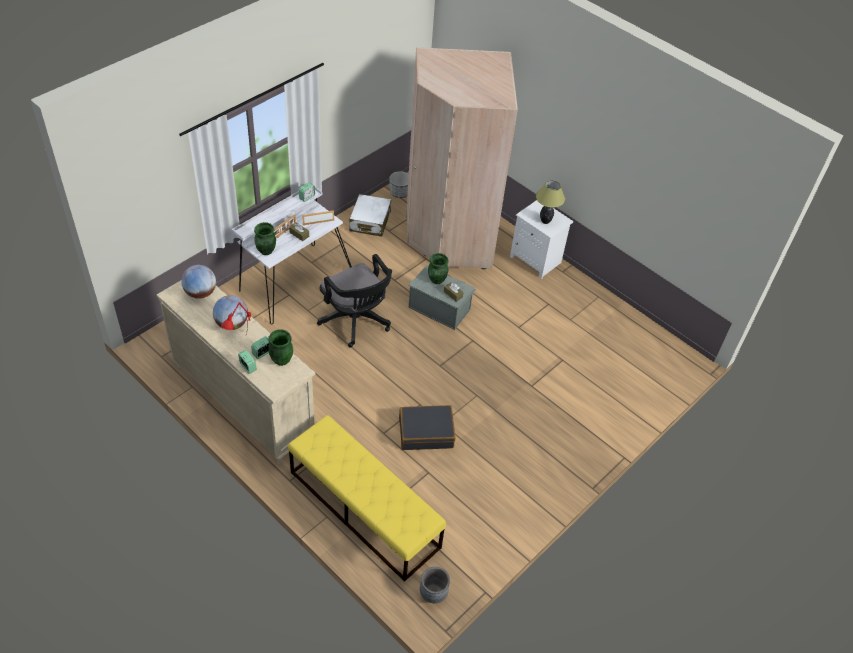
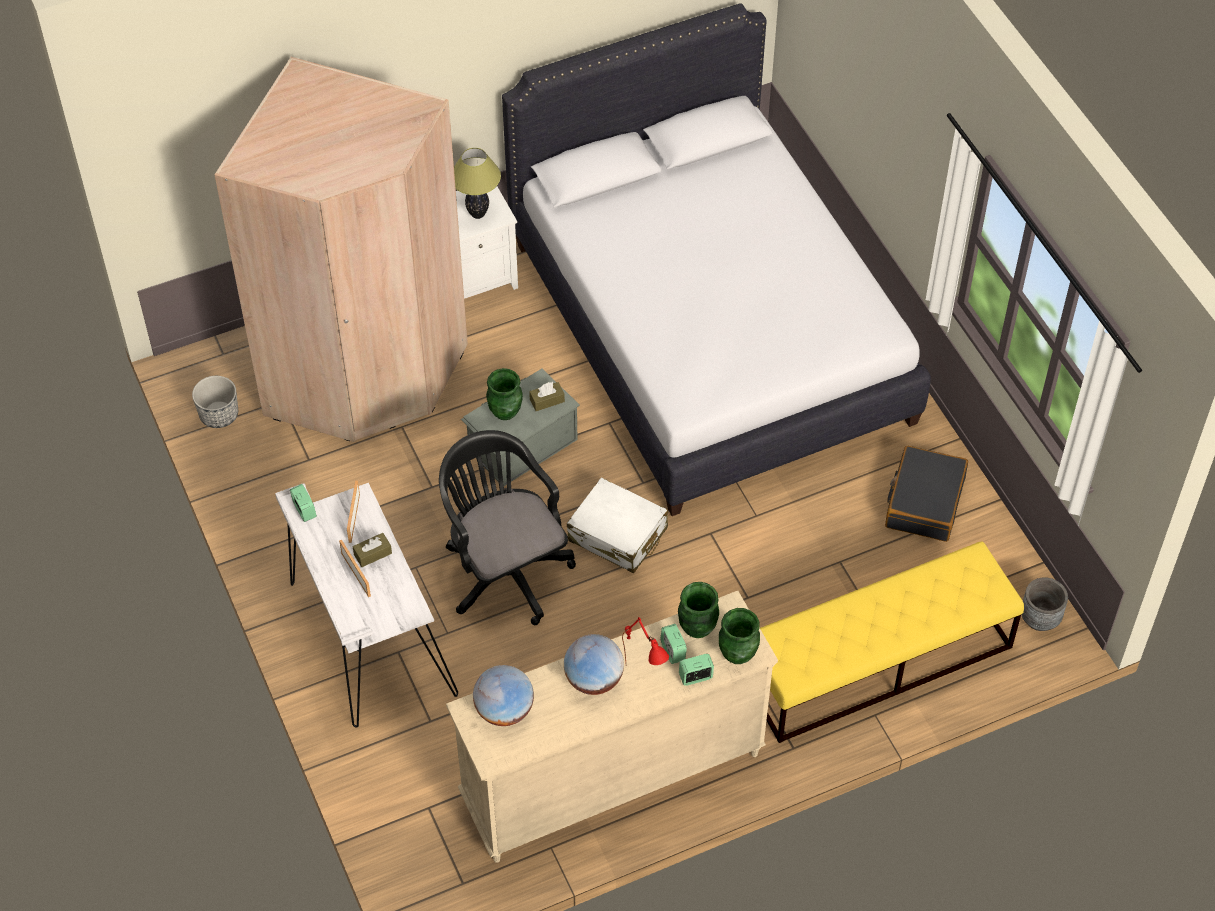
camera: 65 degrees left, 5 degrees up
green vase [254,222,276,255] -> green vase moved to [719,608,760,664]
black office chair [317,254,392,347] -> black office chair turned 105 degrees counterclockwise [439,430,576,625]
white suitcase [349,194,391,236] -> white suitcase moved to [567,478,668,573]
black suitcase [399,405,456,450] -> black suitcase moved to [885,446,968,542]
none -> white bed [502,3,931,516]

